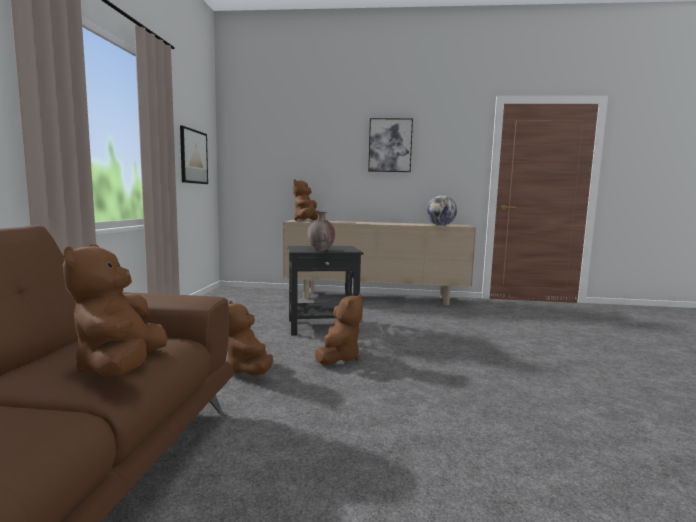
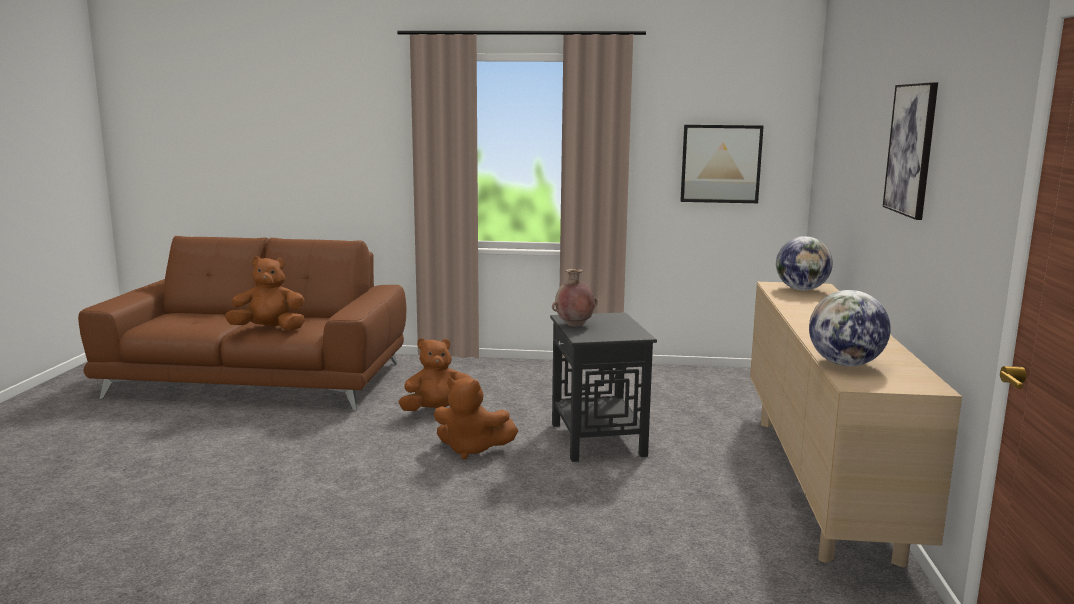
camera: 90 degrees right, 5 degrees up
brown plush toy [293,179,318,221] -> globe [776,236,833,290]

